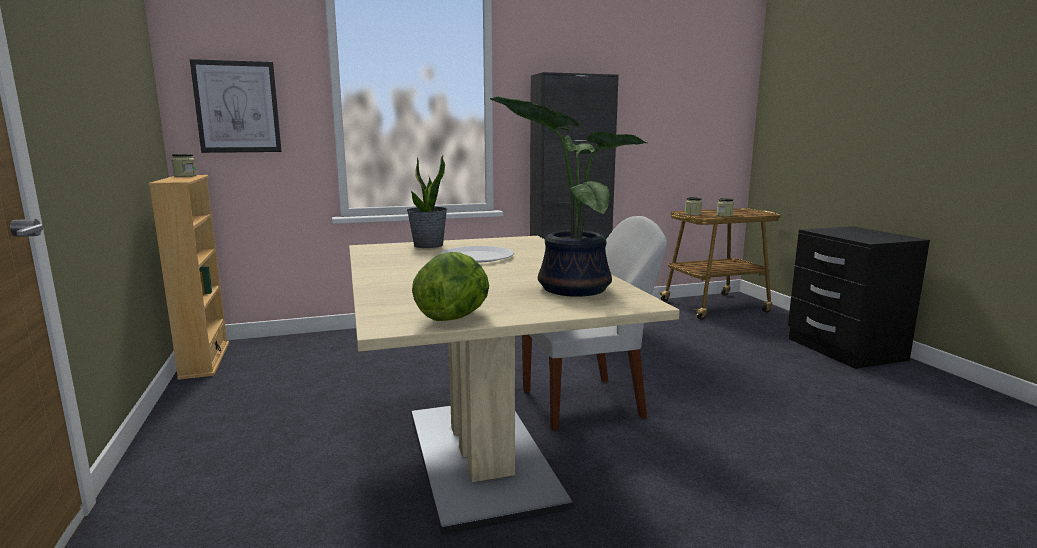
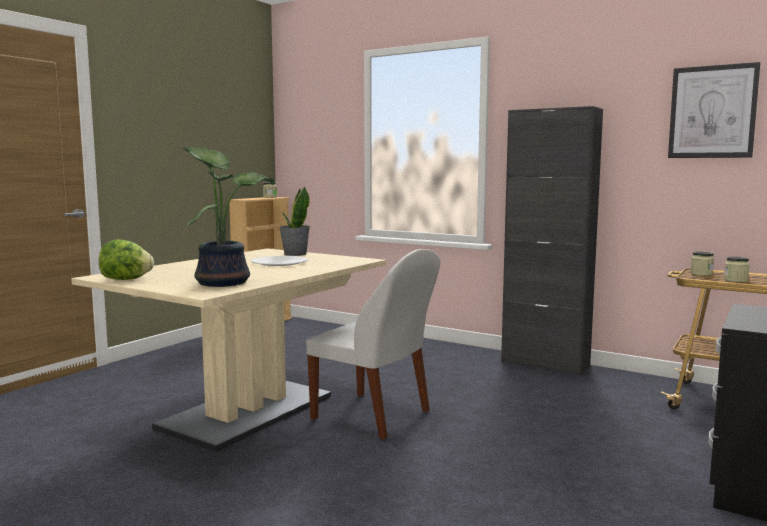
camera: 50 degrees right, 5 degrees down
picture [190,59,282,153] -> picture moved to [668,62,760,158]

